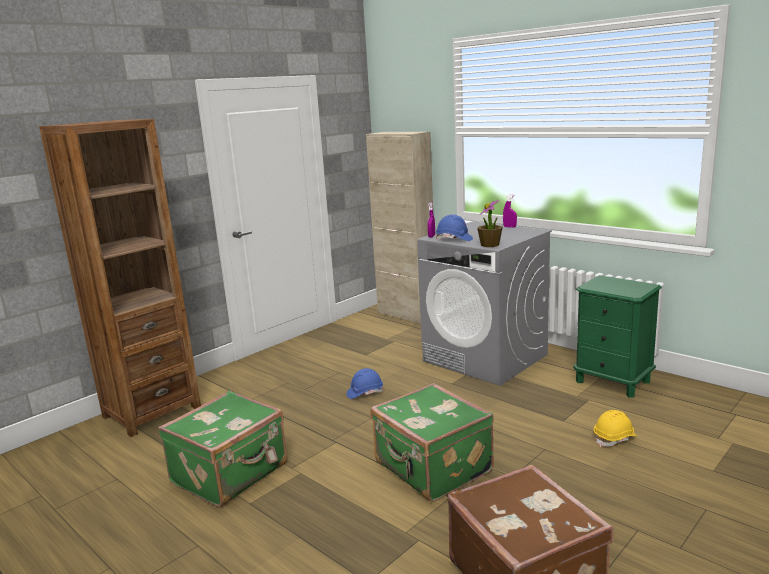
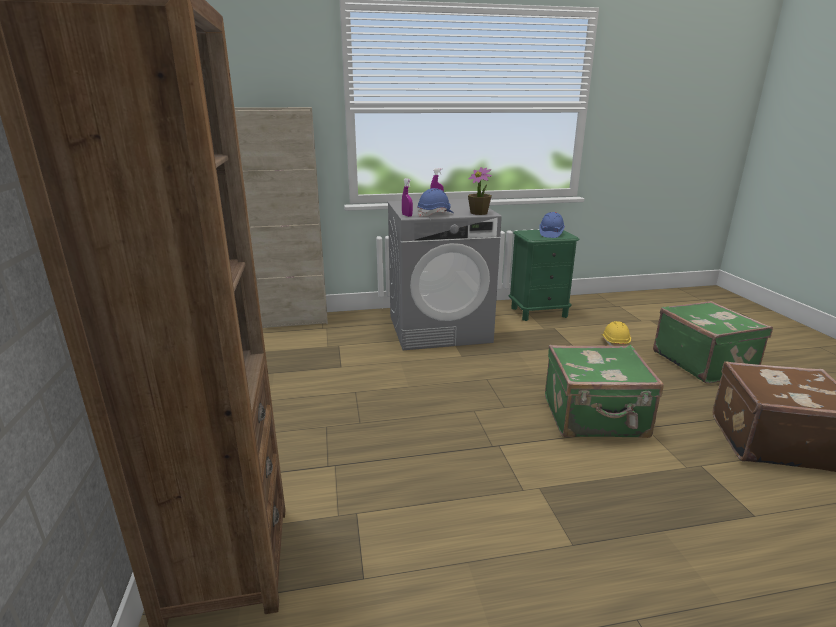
camera: 55 degrees left, 5 degrees up
green suitcase [158,391,287,507] -> green suitcase moved to [653,301,773,383]
blue hard hat [347,368,384,399] -> blue hard hat moved to [539,212,565,238]

